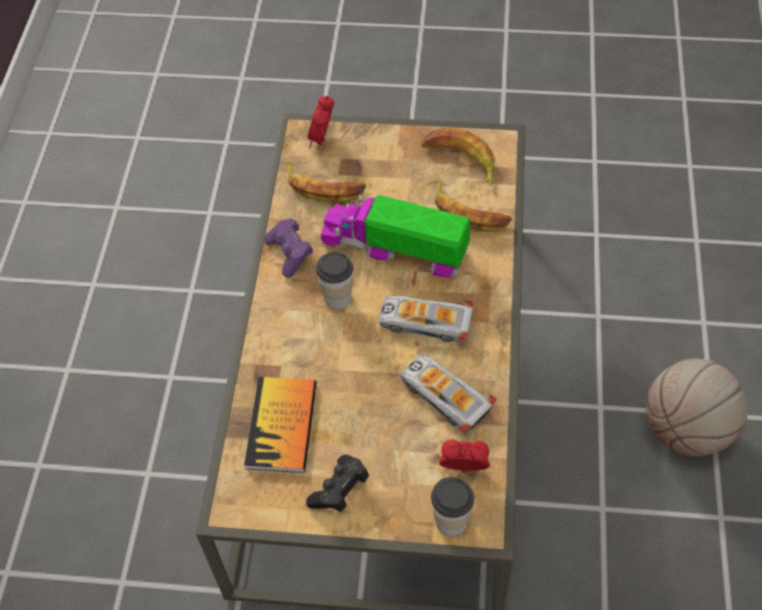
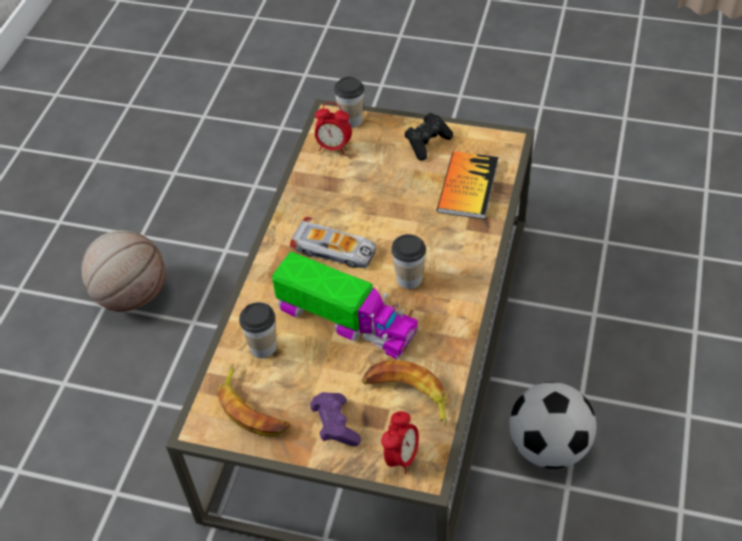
camera: 170 degrees left, 5 degrees down
purple game controller [264,218,313,278] -> purple game controller moved to [310,392,361,446]
toy car [401,354,497,433] -> none
banana [434,176,512,232] -> cup [239,302,277,358]
none -> football [509,382,596,469]

